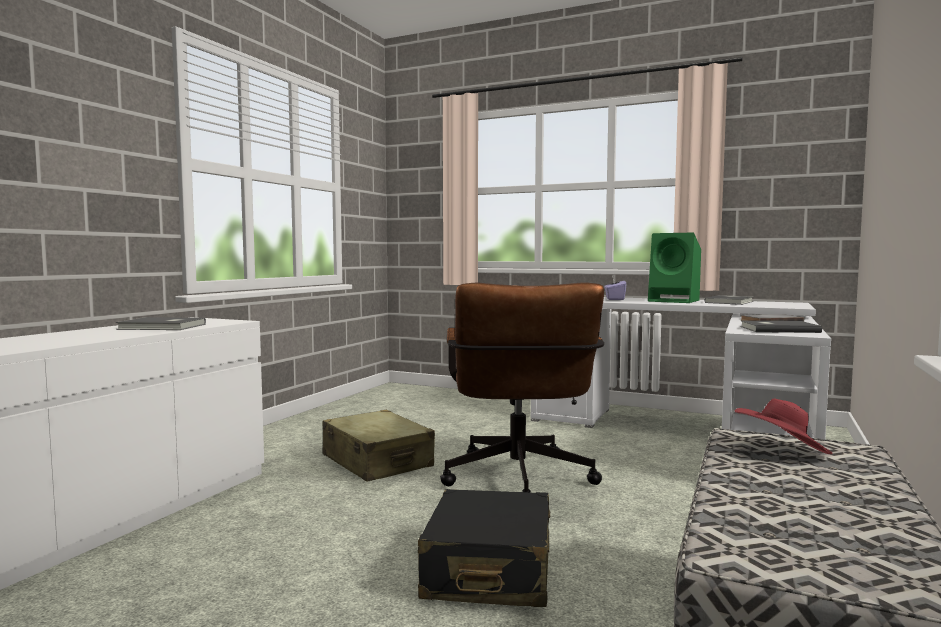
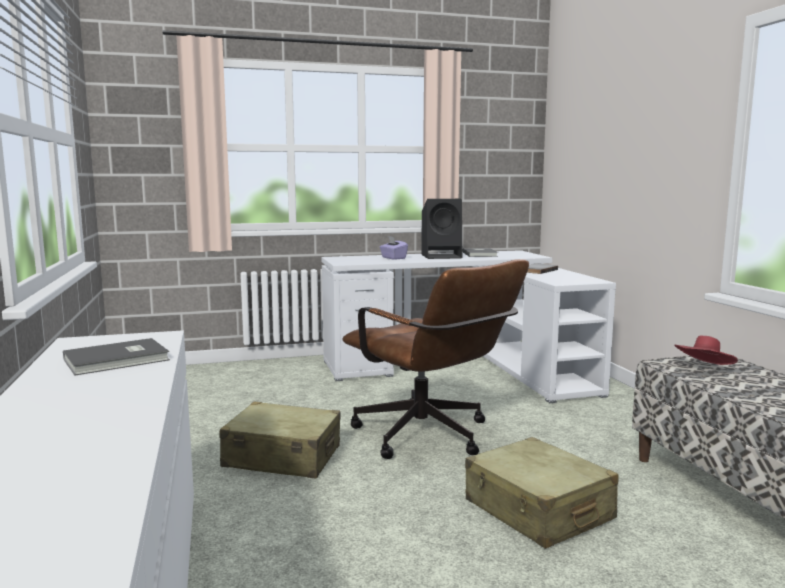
camera: 40 degrees left, 5 degrees up
black suitcase [418,489,550,607] -> beige suitcase [465,437,619,549]
green speaker [648,233,701,303] -> black speaker [421,199,462,259]
grey book [740,320,822,333] -> none

